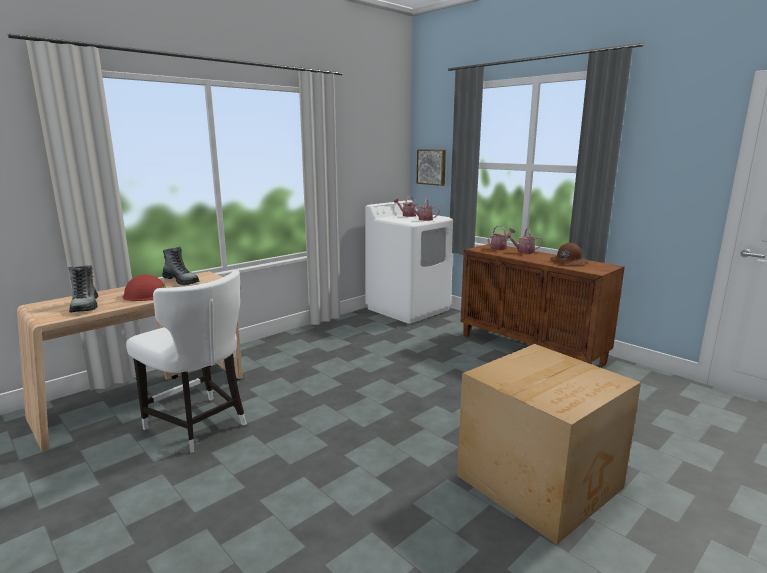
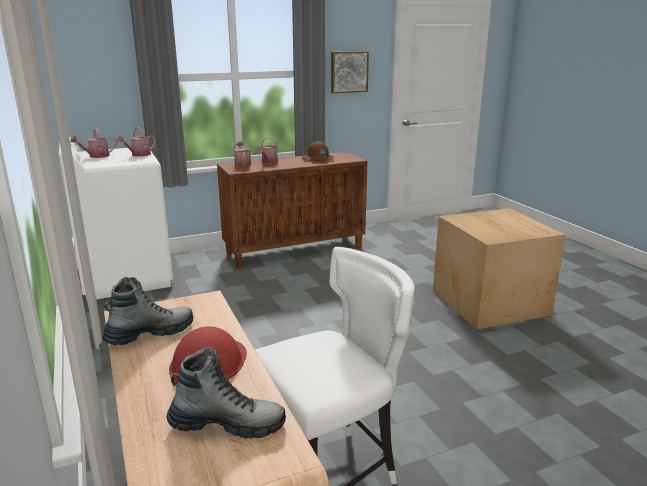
camera: 70 degrees left, 5 degrees up
picture [417,149,446,186] -> picture moved to [331,51,369,93]

